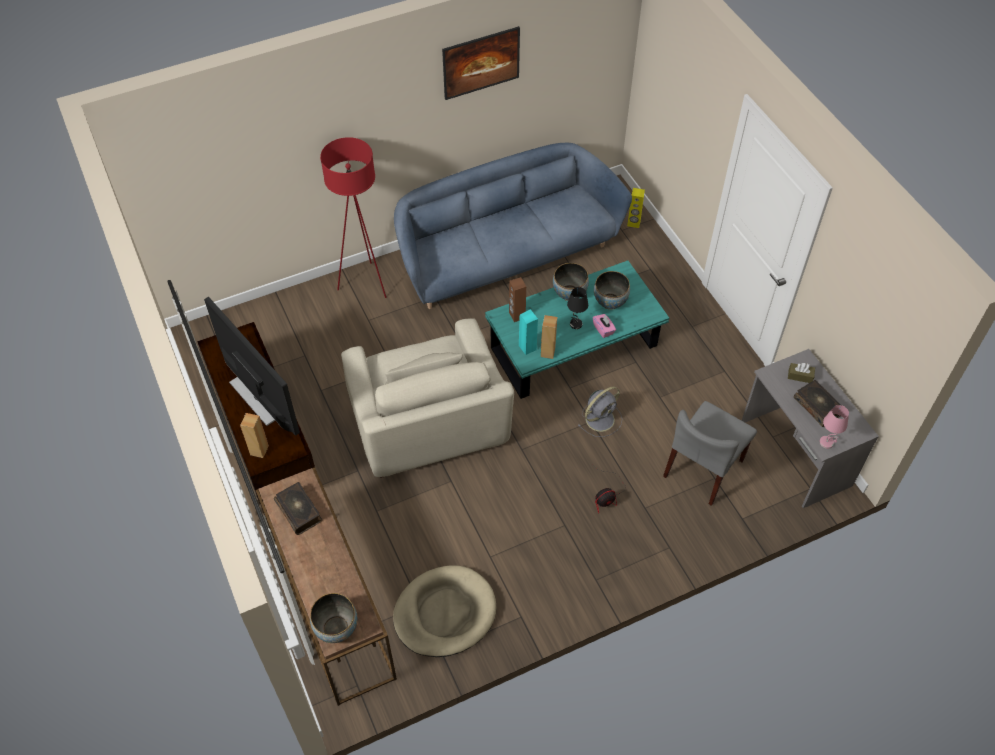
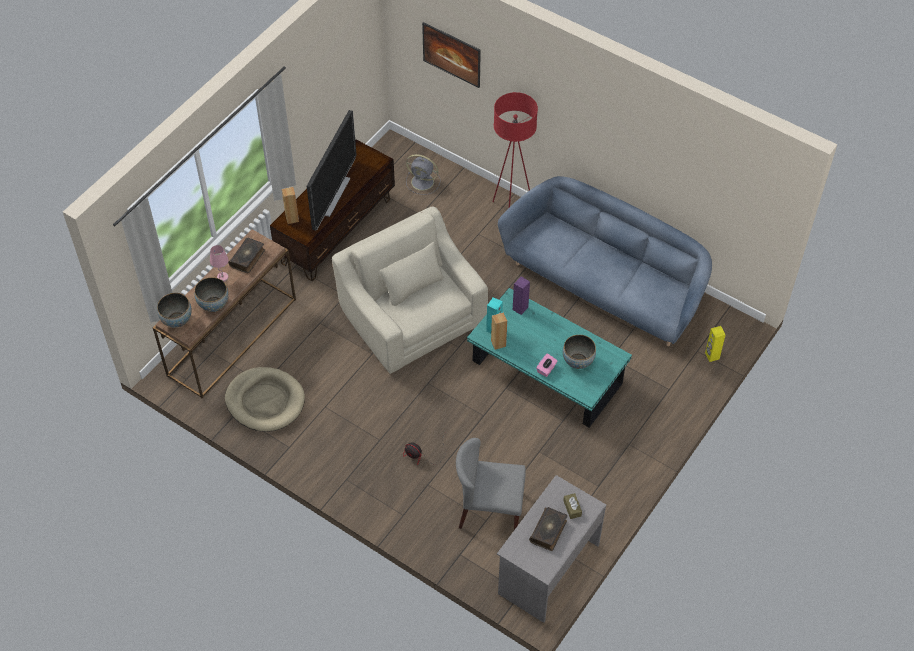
camera: 60 degrees right, 0 degrees up
beige armchair [341,318,514,478] -> beige armchair turned 105 degrees clockwise [332,207,488,374]
picture [442,26,520,100] -> picture moved to [422,22,481,88]
brown speaker [509,277,526,322] -> purple speaker [513,276,530,315]
bowl [553,263,589,301] -> bowl moved to [195,277,229,312]
black table lamp [567,287,588,329] -> none
grey fan [578,386,622,437] -> grey fan moved to [406,154,440,195]
pink table lamp [820,405,849,449] -> pink table lamp moved to [210,245,229,282]

